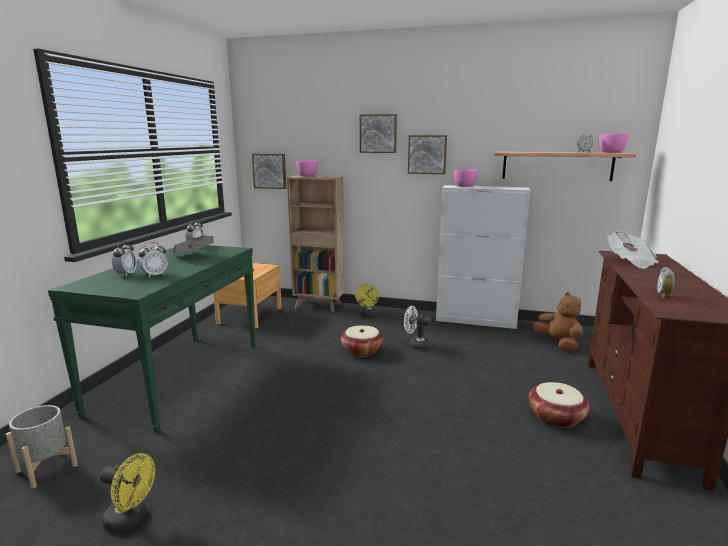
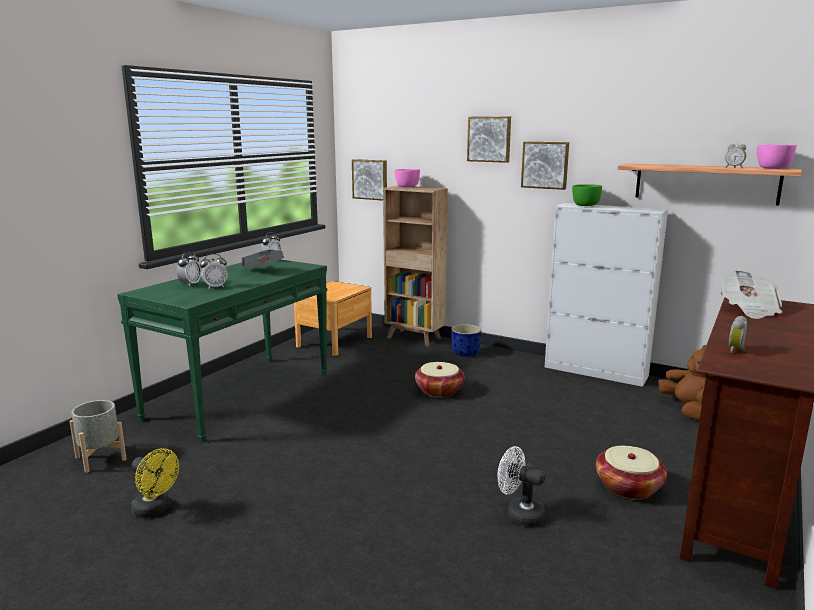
camera: 15 degrees right, 0 degrees up
yellow fan [355,284,379,317] -> blue planter [451,324,481,357]
white fan [404,306,431,350] -> white fan moved to [497,446,545,527]
pink bowl [454,169,478,187] -> green bowl [572,184,602,206]

